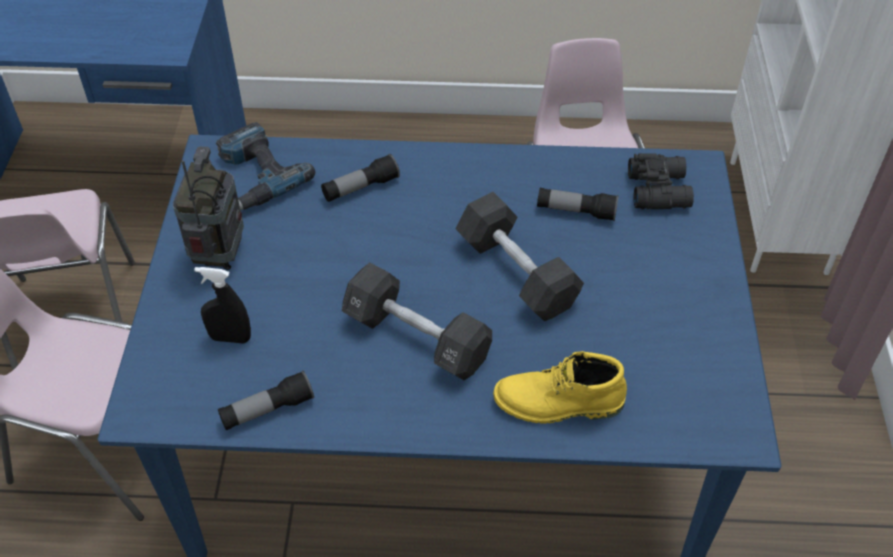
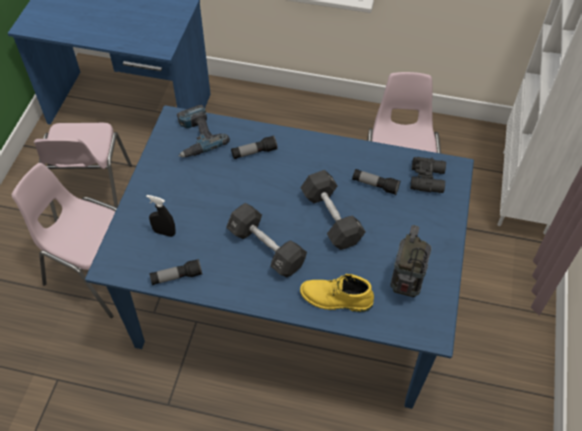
camera: 10 degrees right, 5 degrees up
radio [173,146,244,270] -> radio moved to [390,225,431,297]

